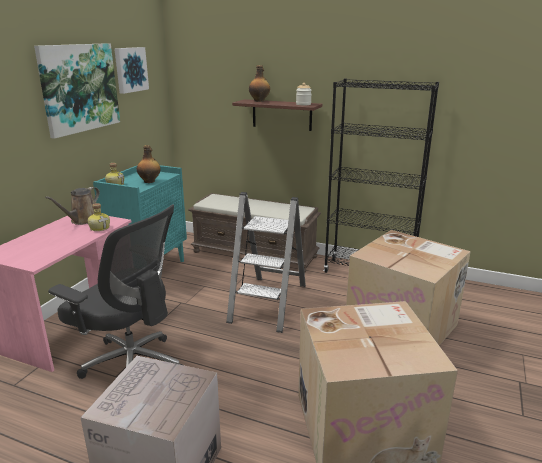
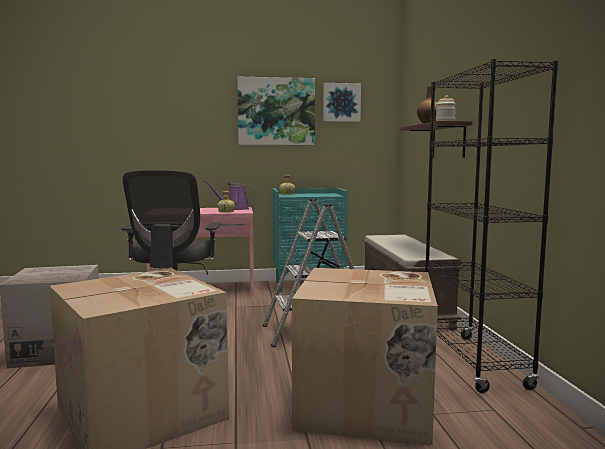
camera: 60 degrees right, 15 degrees down
brown watering can [45,187,100,225] -> purple watering can [204,180,255,210]
bottle [137,145,160,183] -> none

